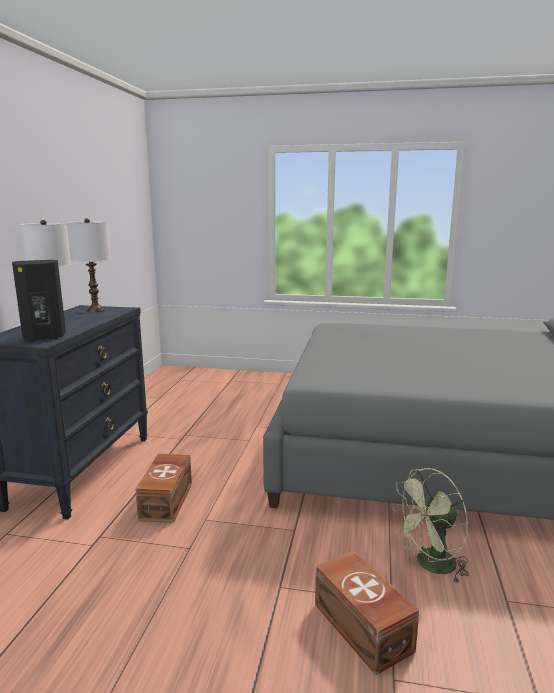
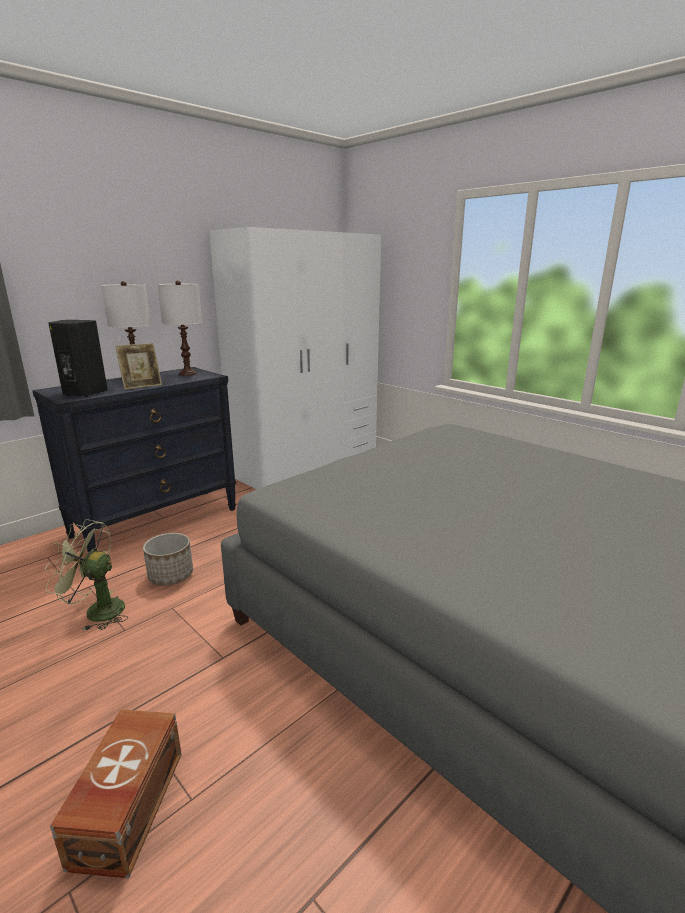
camera: 35 degrees right, 5 degrees up
brown storage box [135,454,192,523] -> planter [143,533,193,586]
green fan [391,468,469,583] -> green fan moved to [45,519,128,631]
none -> picture frame [115,343,162,390]
none -> white wardrobe [209,227,381,489]

